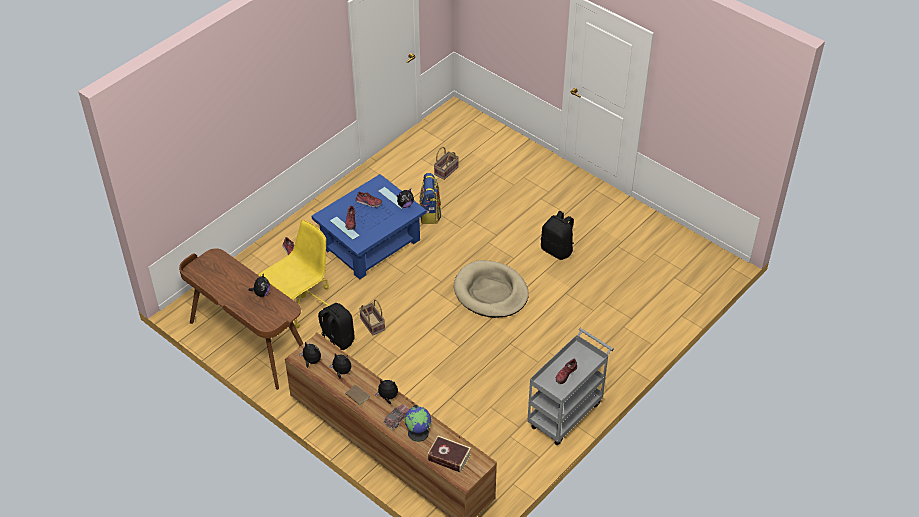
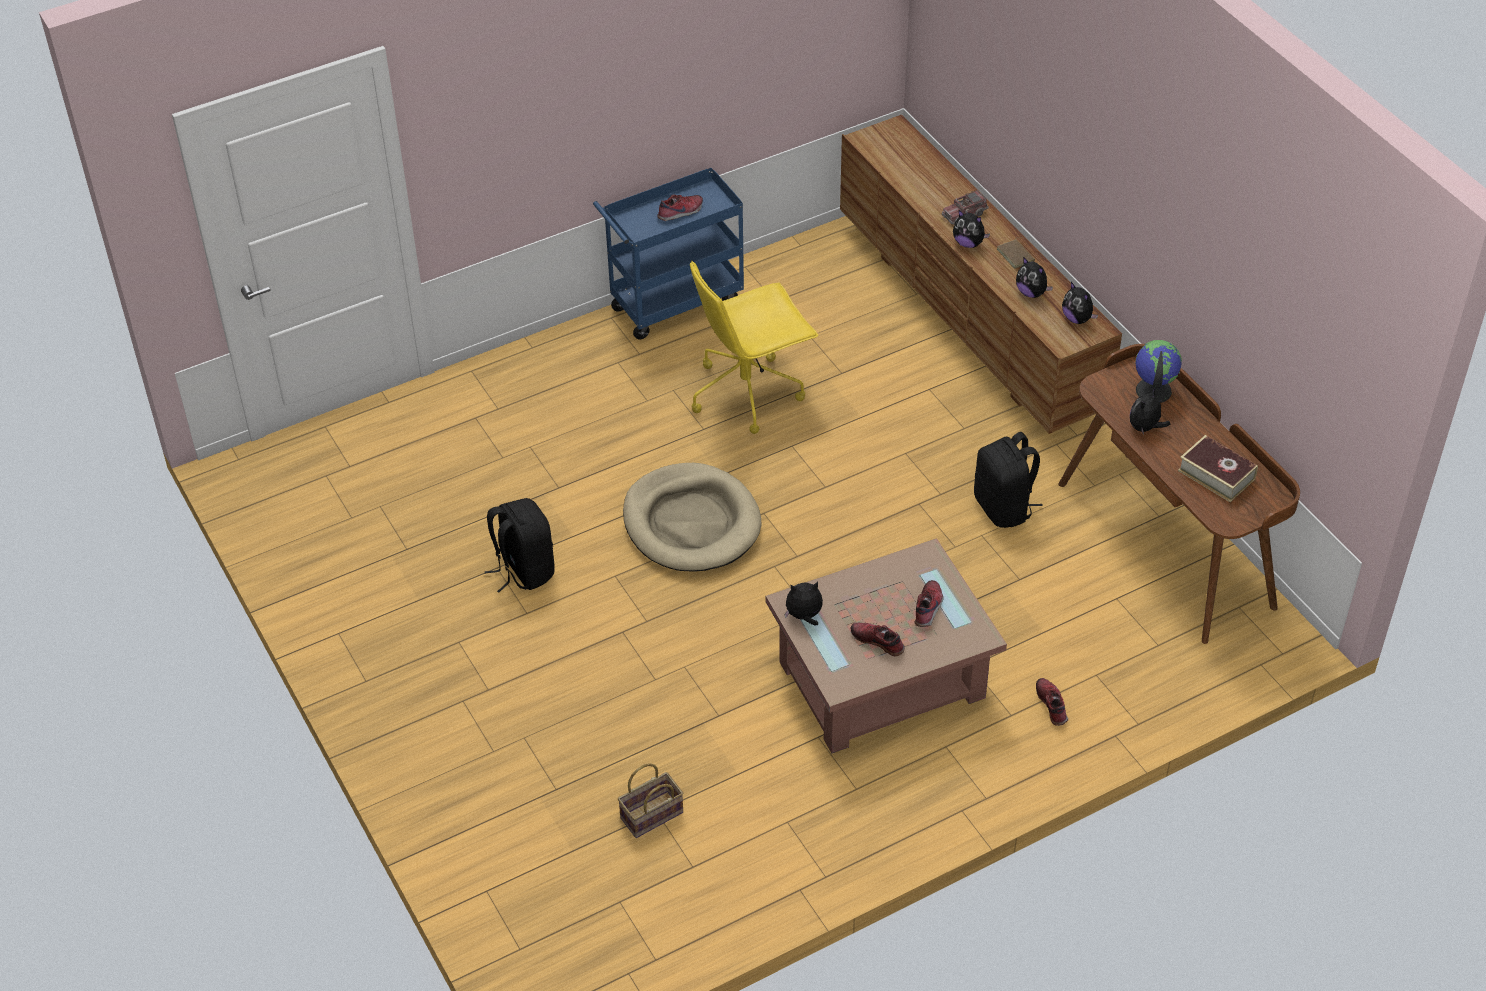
camera: 160 degrees left, 0 degrees up
yellow office chair [259,220,330,328] -> yellow office chair moved to [690,260,818,434]
blue coffee table [311,174,427,280] -> brown coffee table [766,538,1007,753]
basket [359,299,385,335] -> none
globe [405,405,431,442] -> globe moved to [1136,340,1182,403]
backpack [419,173,441,224] -> none
book [427,436,471,473] -> book moved to [1178,435,1258,502]
grey cart [527,328,614,445] -> blue cart [593,168,744,340]

